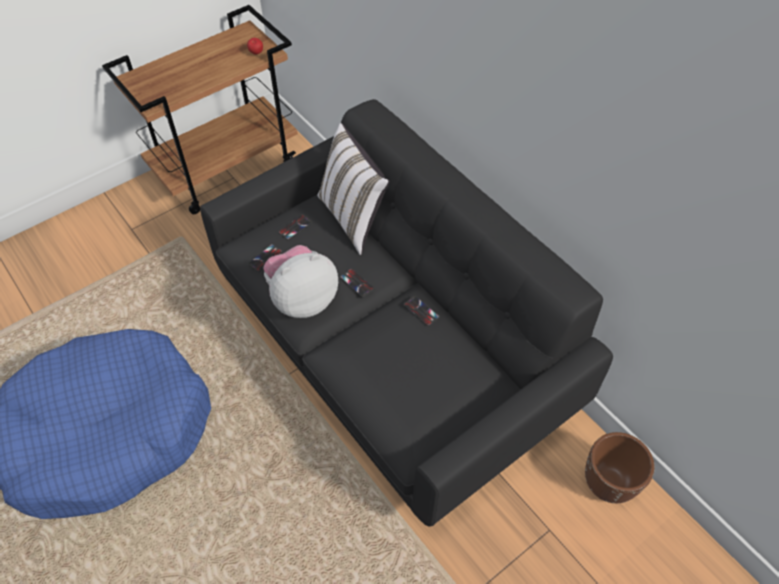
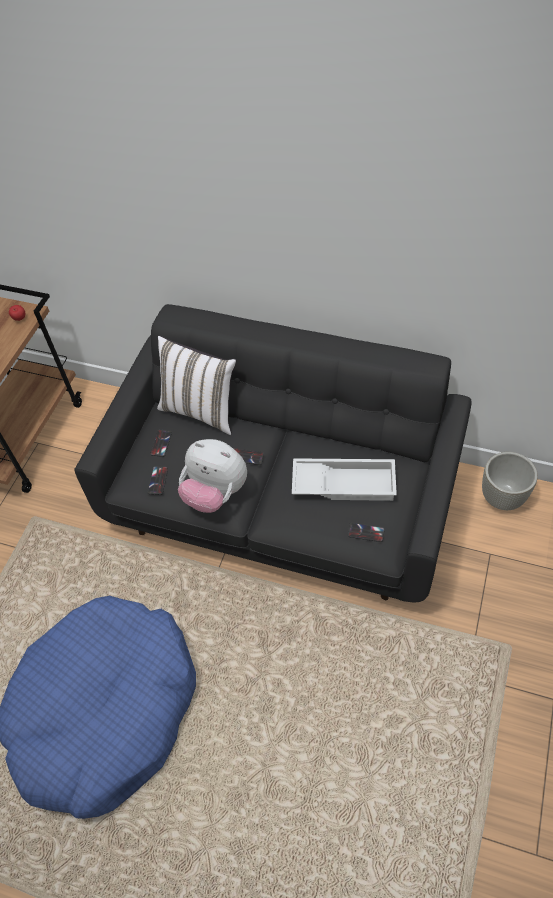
camera: 30 degrees left, 0 degrees up
plush toy [263,245,338,318] -> plush toy turned 90 degrees counterclockwise [178,439,247,513]
phone [403,295,440,326] -> phone moved to [348,522,385,542]
brown planter [585,432,654,503] -> grey planter [482,452,538,510]
none -> white tray [292,458,397,501]

